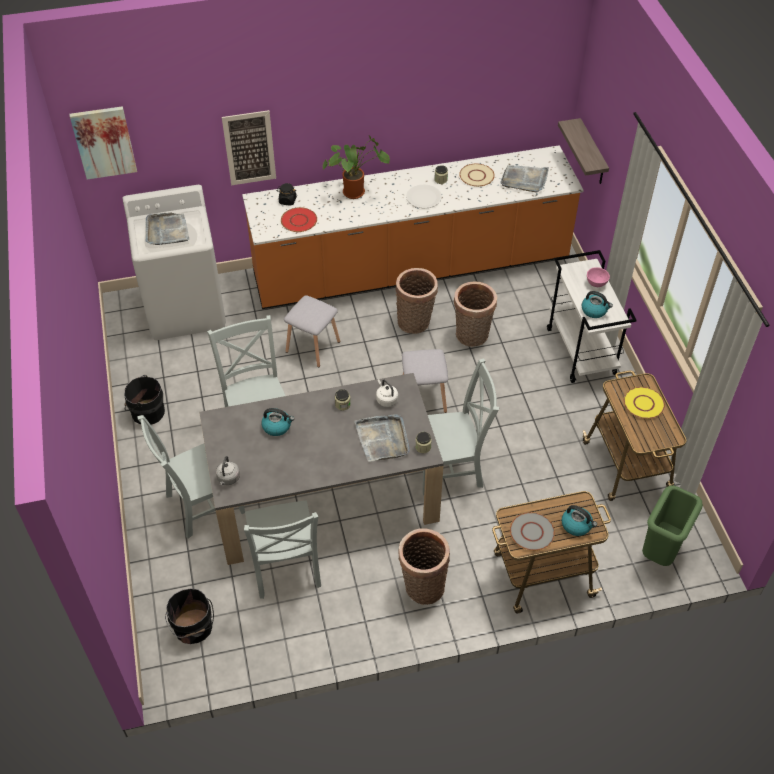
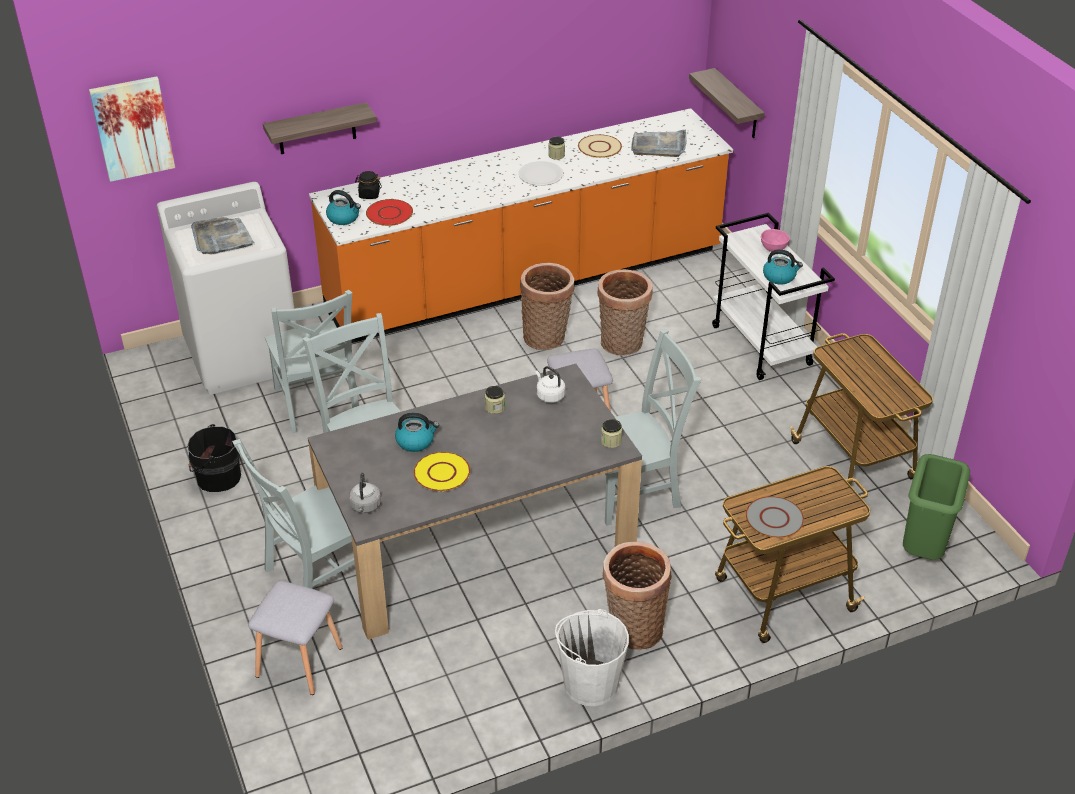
camera: 10 degrees left, 10 degrees down
black bucket [165,588,214,644] -> none
picture [222,110,276,185] -> shelf [263,102,377,154]
grey chair [244,500,321,599] -> grey chair moved to [265,290,359,433]
grey stool [284,295,340,367] -> grey stool moved to [248,581,343,695]
potted plant [323,135,390,199] -> none
grey tray [354,414,410,462] -> none
kettle [561,505,597,536] -> kettle moved to [326,190,361,225]
yellow plate [624,387,665,419] -> yellow plate moved to [413,452,470,491]
none -> white bucket [555,609,629,706]

